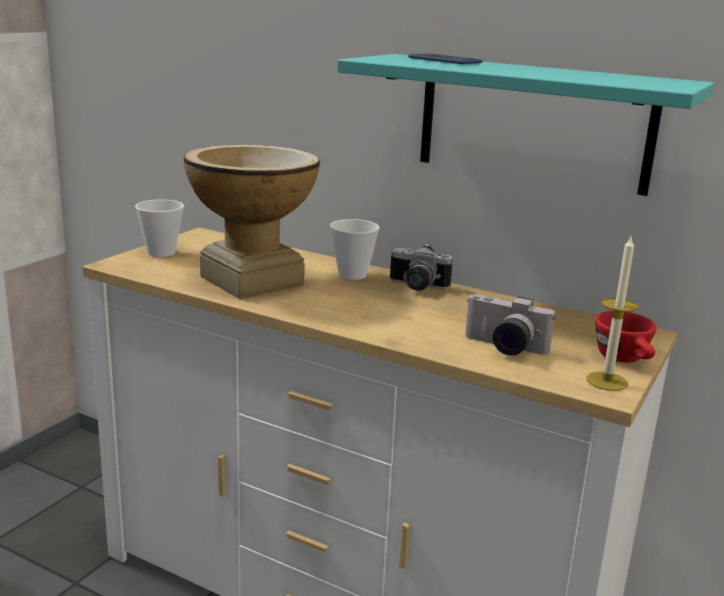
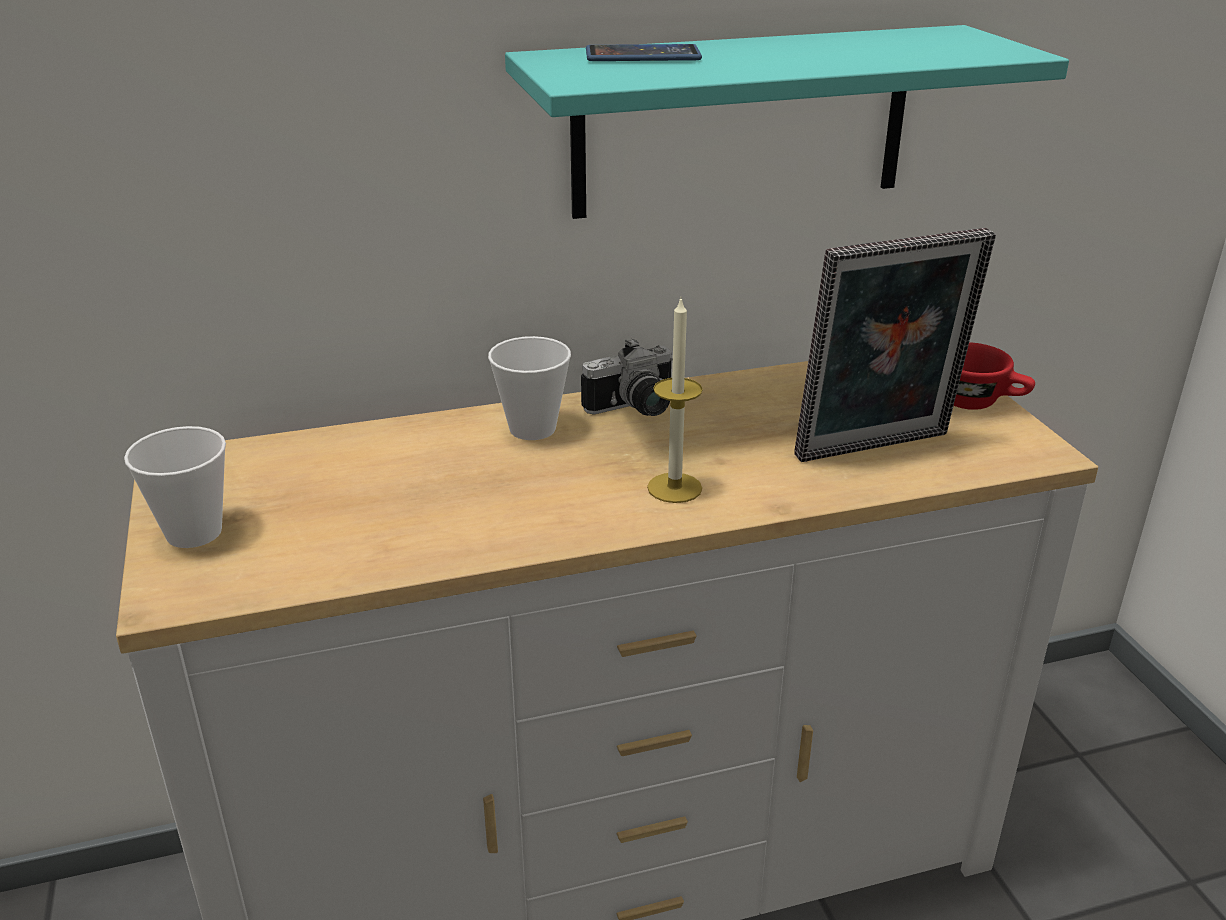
camera: 45 degrees left, 10 degrees up
vase [184,144,320,299] -> none
camera [465,294,555,356] -> picture frame [794,228,996,462]
candle [587,234,638,391] -> candle moved to [647,296,703,503]

